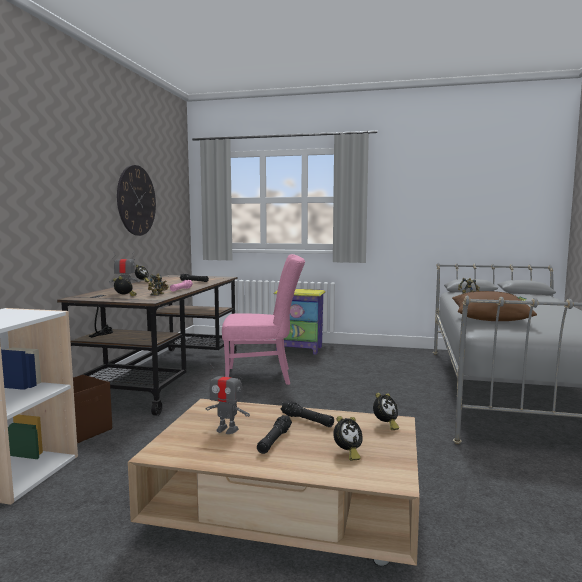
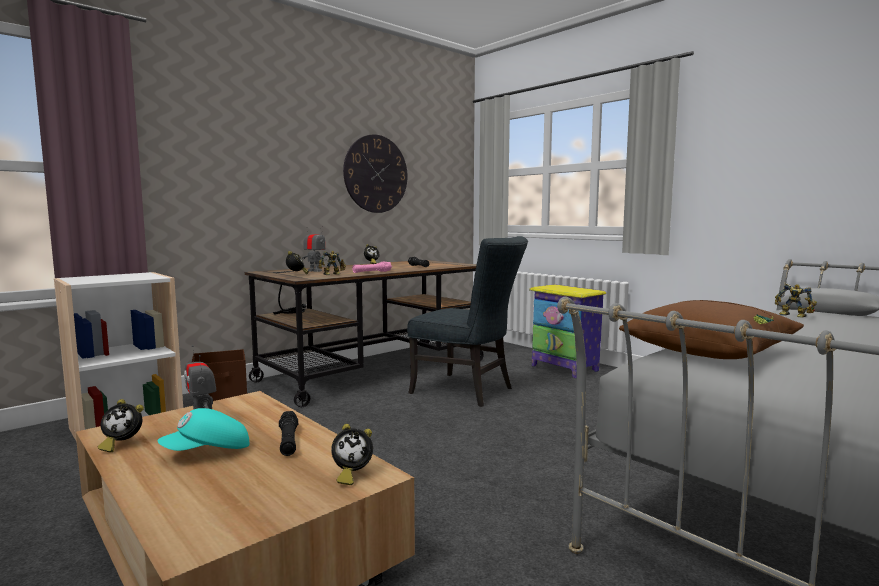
camera: 35 degrees right, 0 degrees up
pink chair [222,254,305,385] -> grey chair [407,236,528,407]
black flashlight [257,415,292,454] -> turquoise cap [158,408,249,451]
alarm clock [333,416,363,460] -> alarm clock moved to [98,399,144,452]

